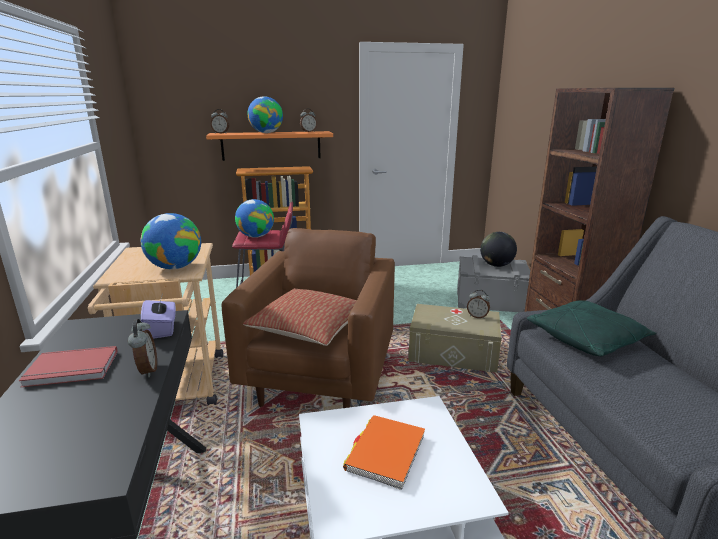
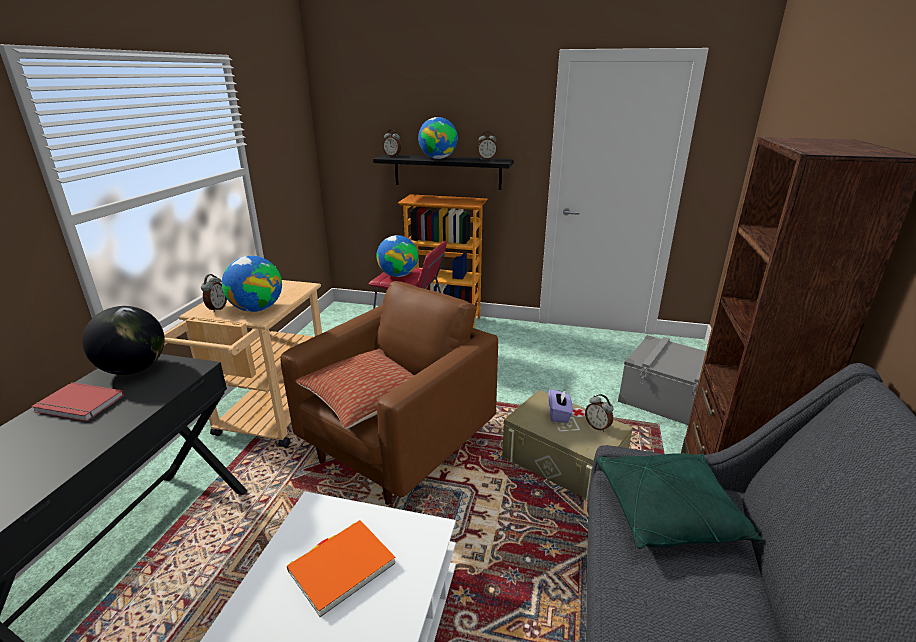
camera: 25 degrees right, 5 degrees up
alarm clock [128,319,157,378] -> alarm clock moved to [201,274,227,313]
purple tissue box [141,294,176,339] -> purple tissue box moved to [548,389,573,423]
orange shelf [206,131,333,161] -> black shelf [373,154,514,190]
globe [480,232,517,267] -> globe moved to [82,306,165,375]

